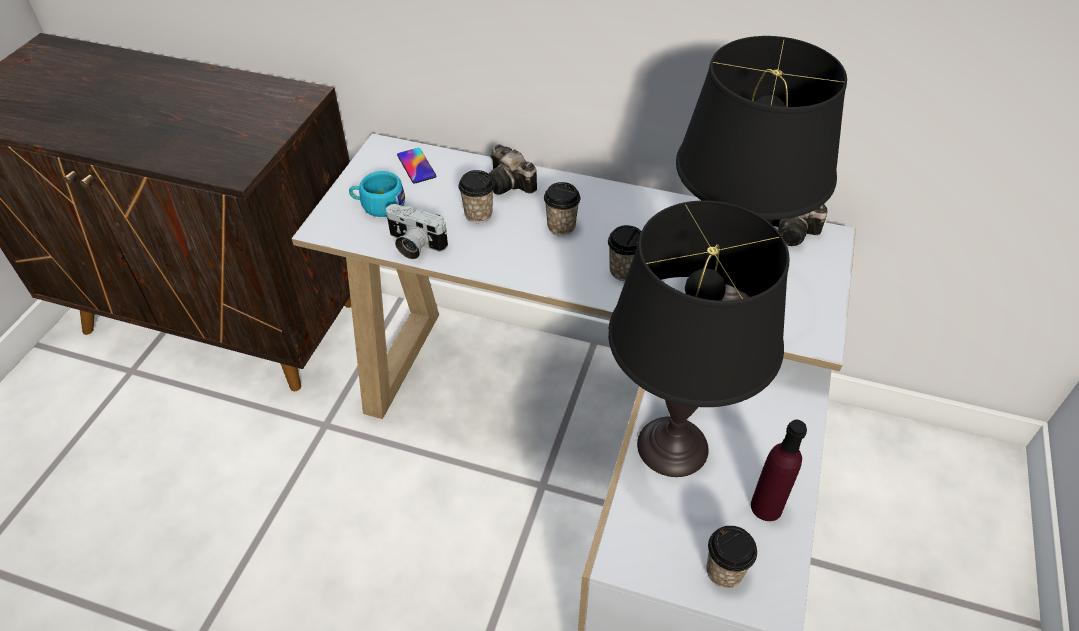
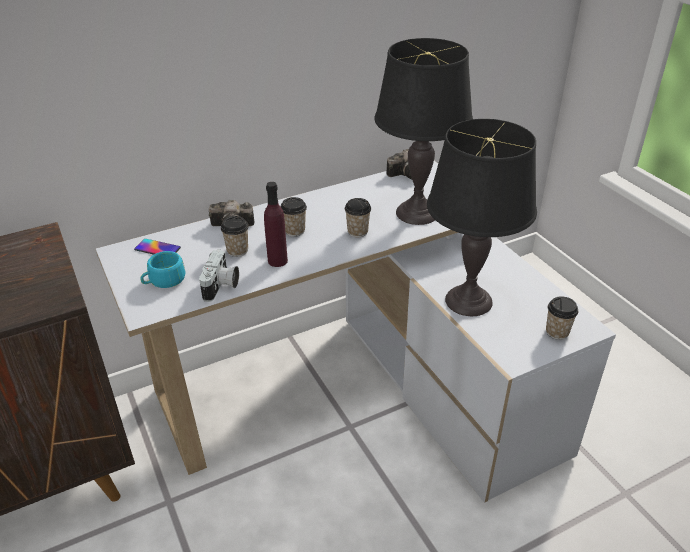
camera: 45 degrees left, 10 degrees down
camera [386,204,448,259] -> camera turned 60 degrees counterclockwise [199,249,239,302]
purple bottle [751,420,807,521] -> purple bottle moved to [264,182,288,267]

